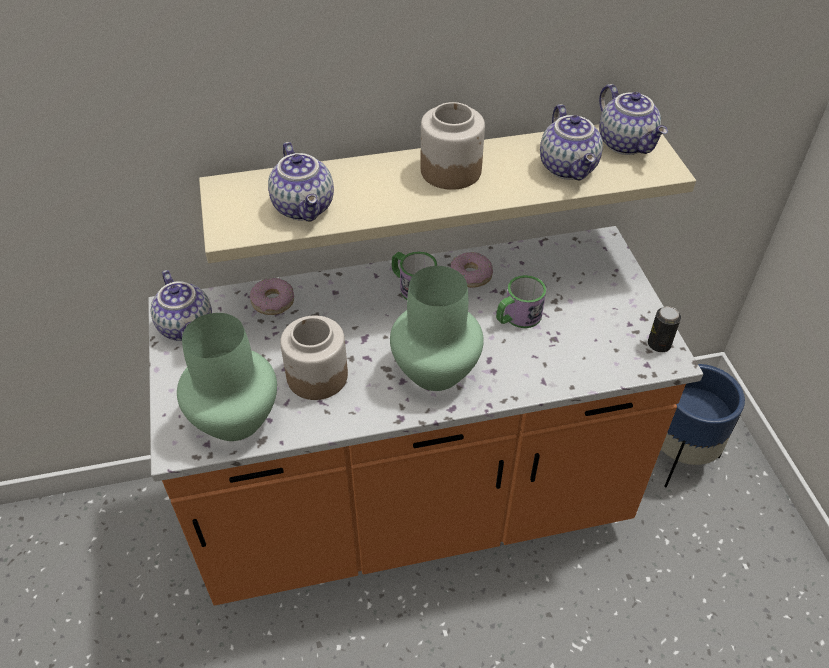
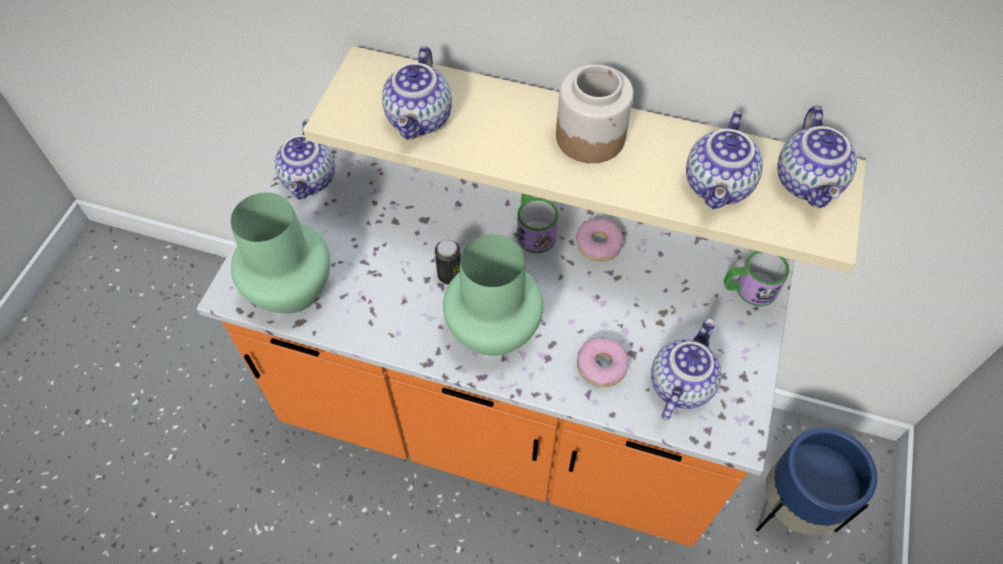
camera: 30 degrees right, 10 degrees up
donut [250,278,294,315] -> donut moved to [577,337,629,387]
jar [280,315,348,400] -> none
mug [496,275,546,328] -> mug moved to [724,251,790,306]
can [648,306,681,352] -> can moved to [435,240,461,285]
none -> teapot [651,318,722,420]

